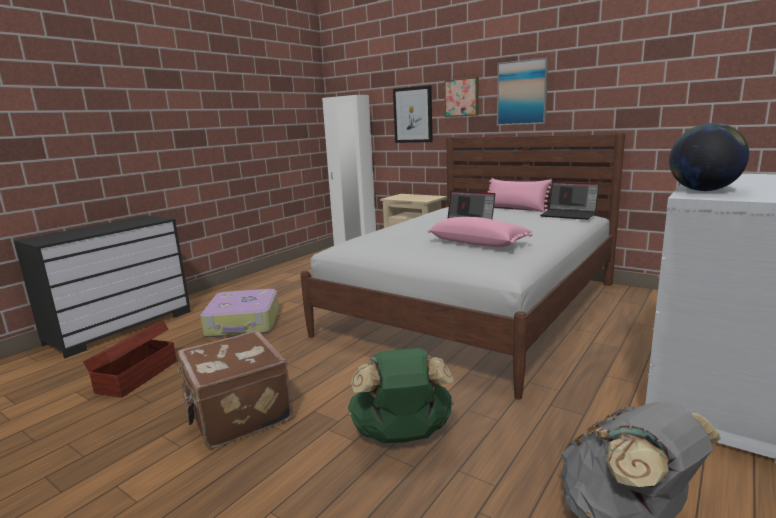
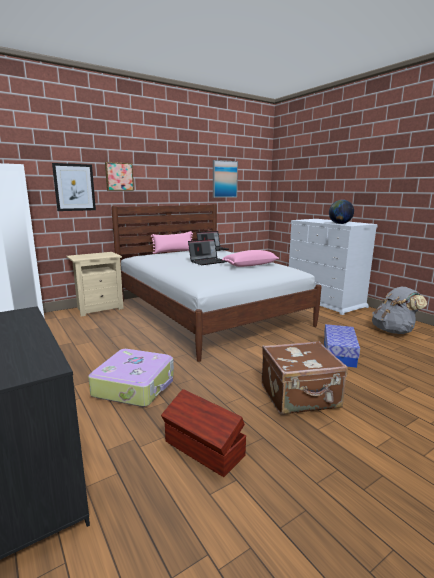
camera: 70 degrees left, 0 degrees up
green backpack [348,348,454,443] -> storage box [324,324,360,368]
picture [497,57,548,126] -> picture moved to [213,160,238,198]

